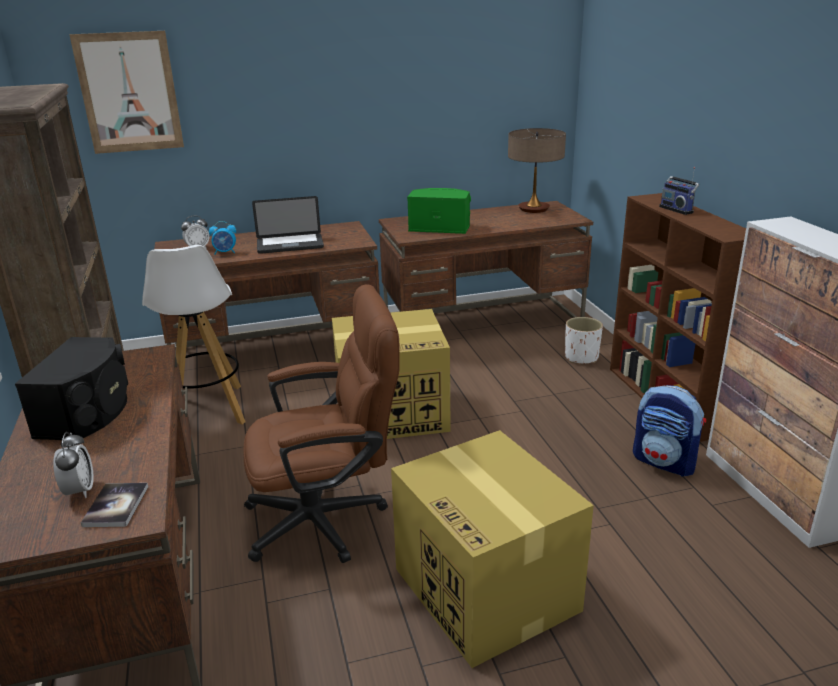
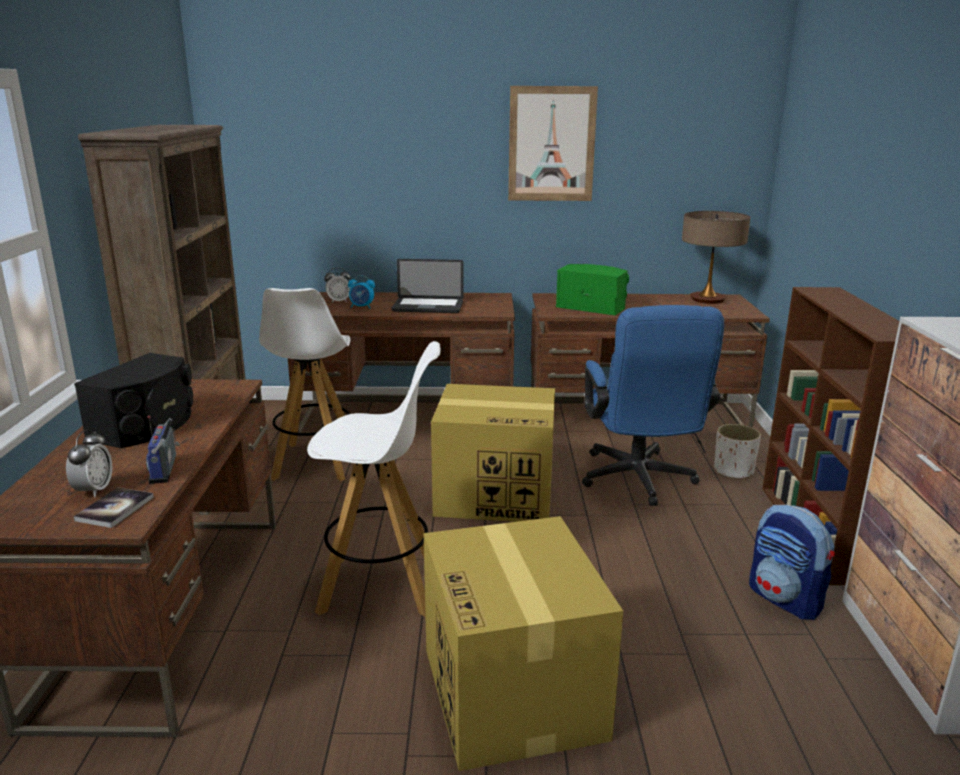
camera: 15 degrees right, 5 degrees down
picture [69,31,184,154] -> picture moved to [508,86,598,201]
brown office chair [243,284,400,563] -> white stool [307,341,441,617]
radio [659,167,699,215] -> radio moved to [146,415,180,484]
none -> blue office chair [582,305,724,506]

